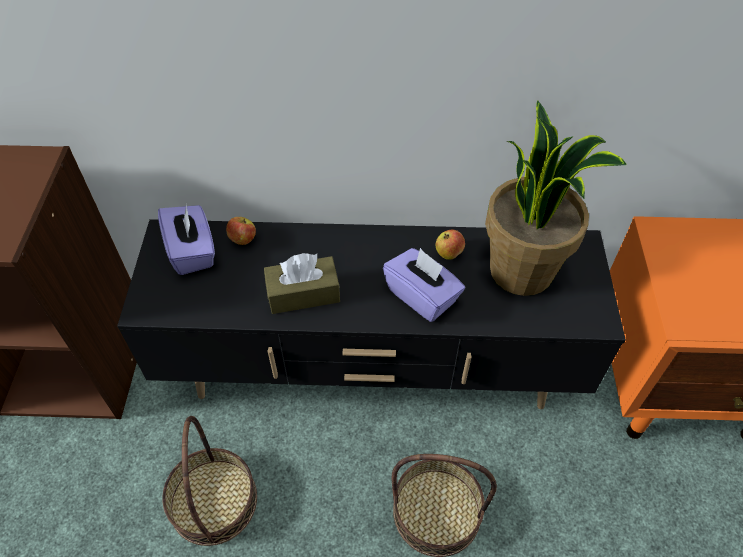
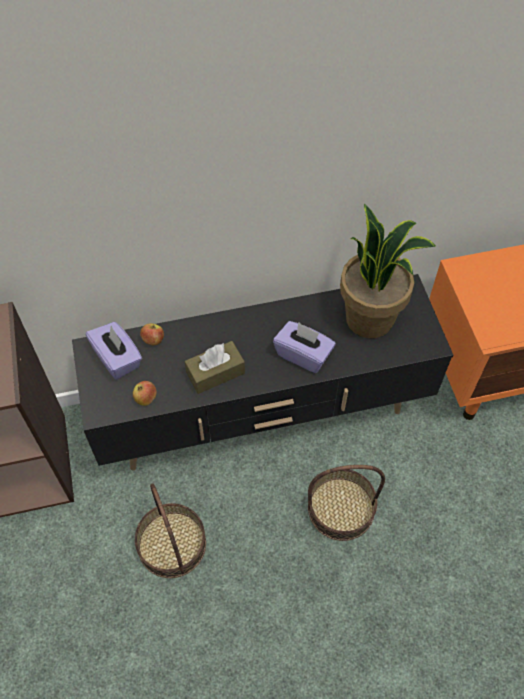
camera: 15 degrees left, 5 degrees up
apple [435,230,465,260] -> apple moved to [133,381,157,406]

